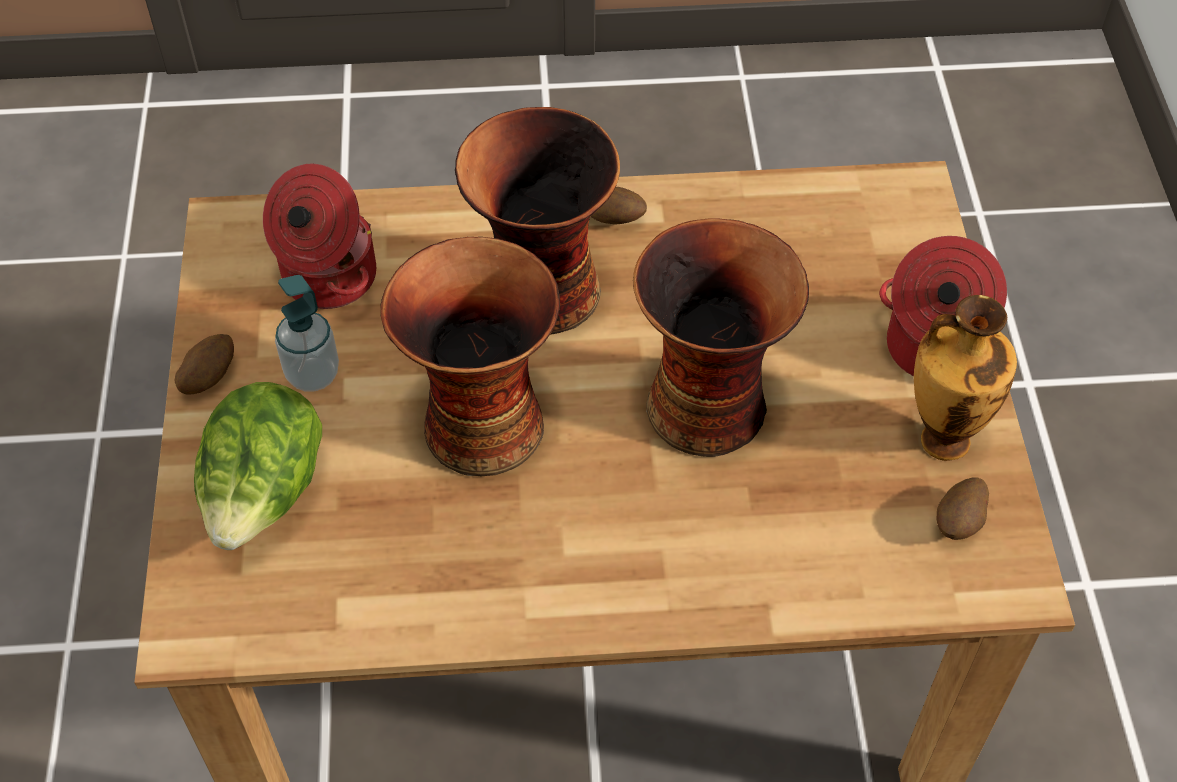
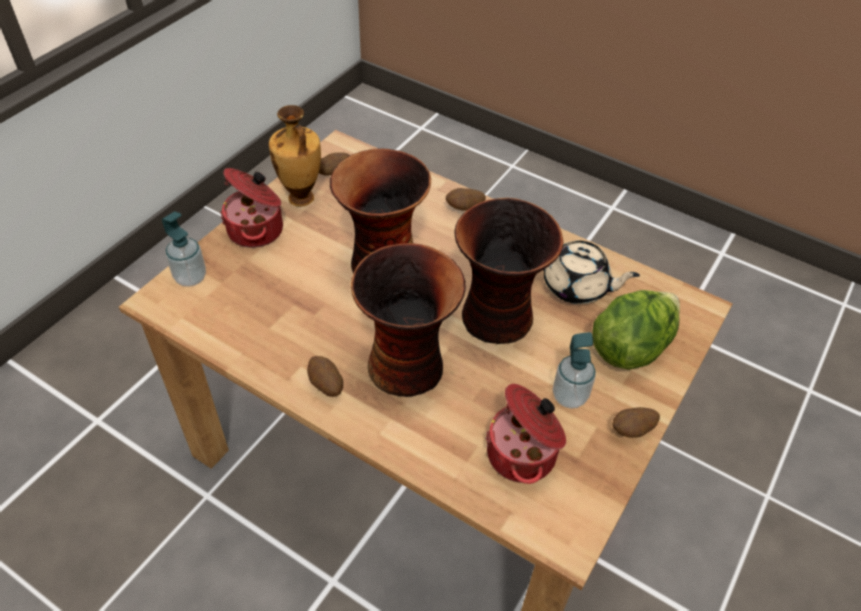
camera: 145 degrees left, 5 degrees down
none -> soap dispenser [162,211,206,287]
none -> potato [446,188,486,211]
none -> beige teapot [544,241,640,304]

